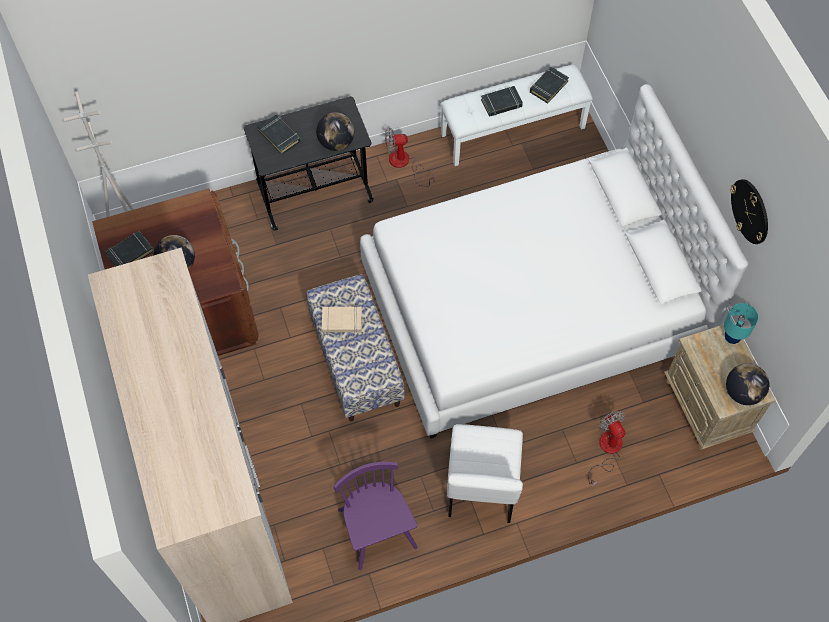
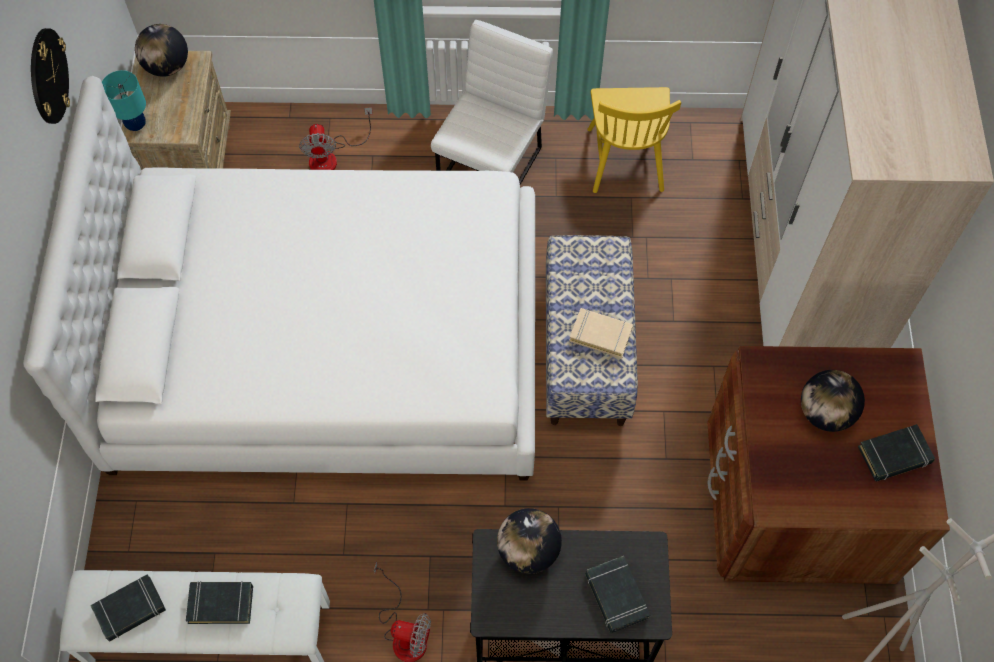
camera: 160 degrees left, 0 degrees up
purple chair [334,462,418,570] -> yellow chair [587,87,681,193]

